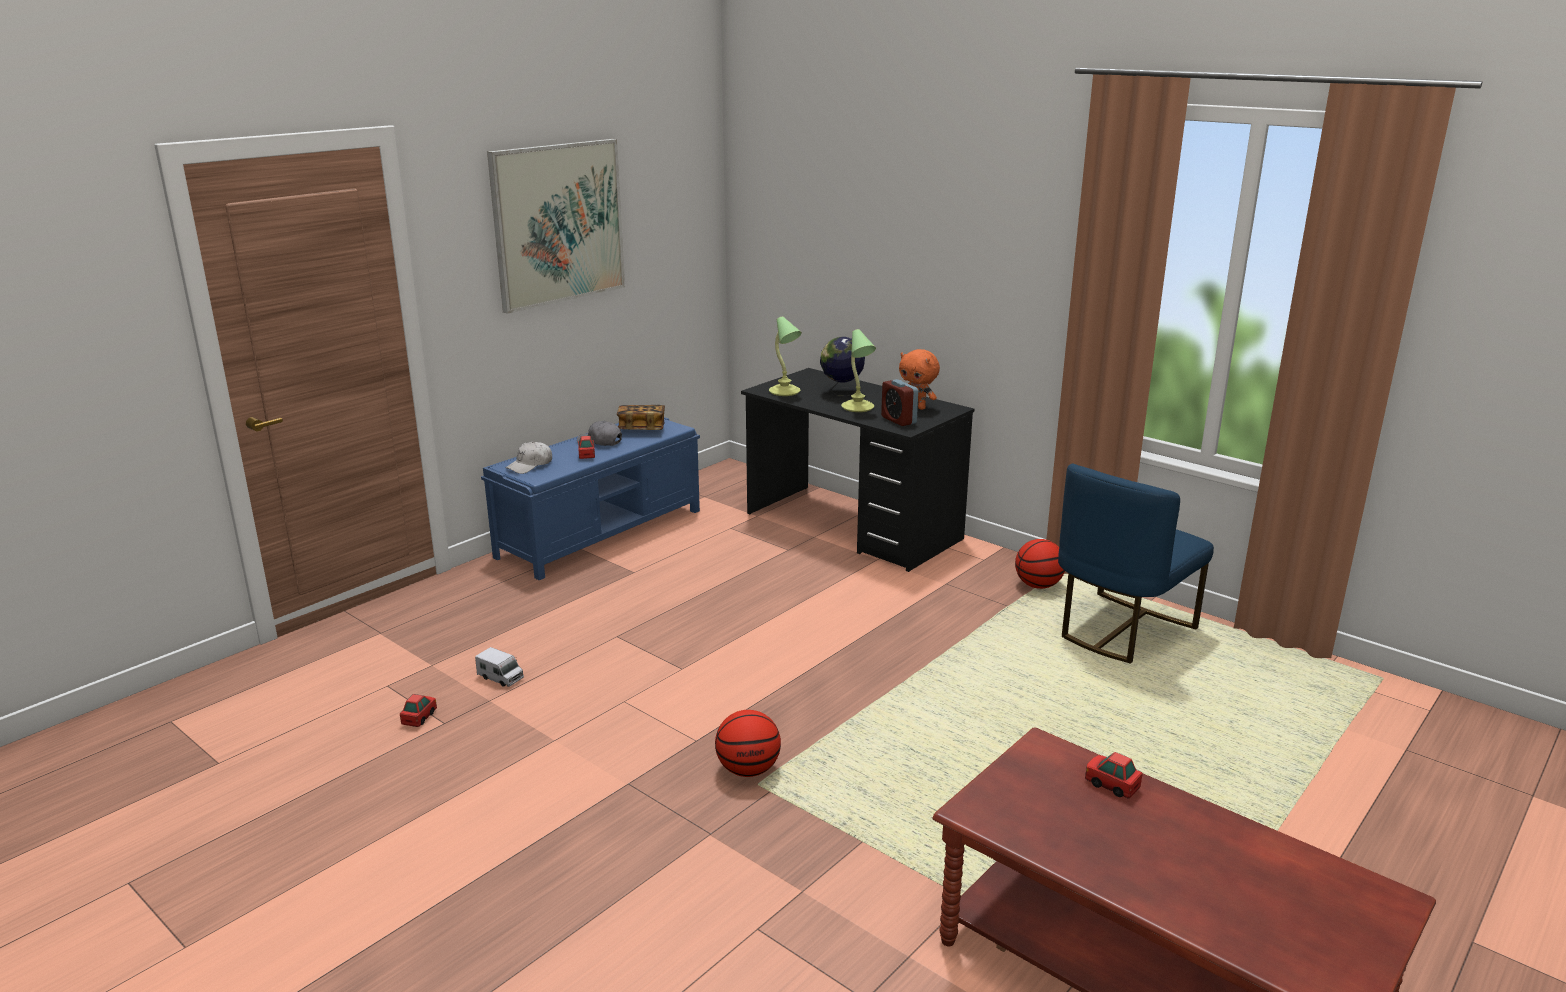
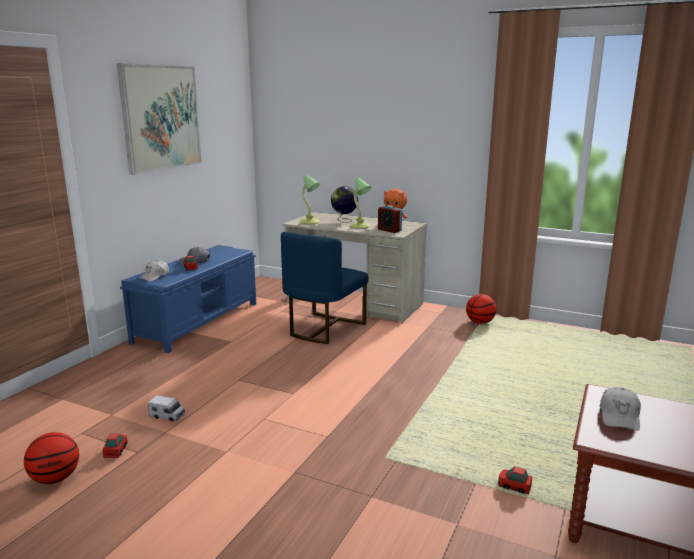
camera: 15 degrees left, 5 degrees down
book [617,405,665,430] -> none
basketball [715,710,781,777] -> basketball moved to [24,432,79,484]
black desk [741,368,974,572] -> beige desk [282,212,427,324]
blue chair [1058,464,1214,664] -> blue chair moved to [281,232,368,344]
toy car [1085,752,1143,799] -> toy car moved to [498,466,532,494]
none -> white cap [599,387,641,431]

